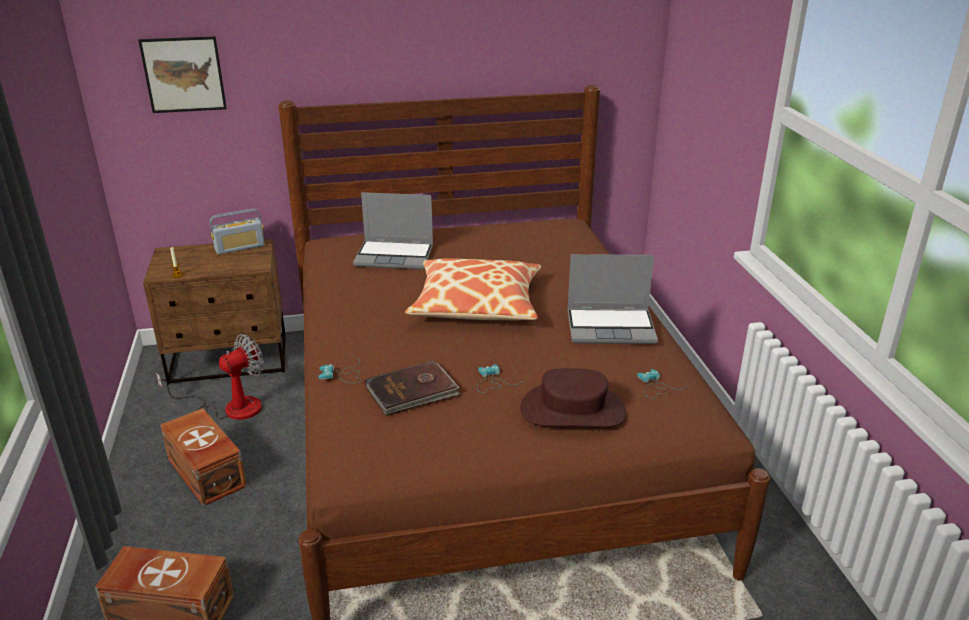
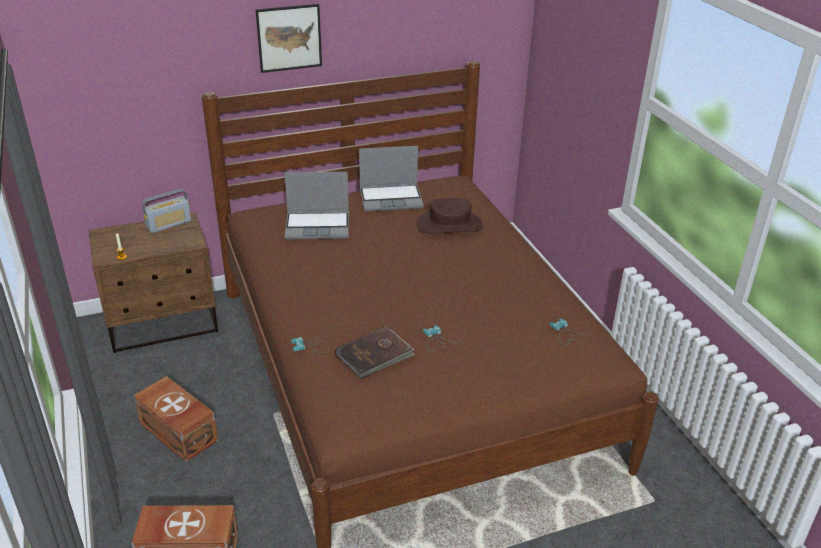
camera: 10 degrees left, 5 degrees up
picture [138,36,227,113] -> picture moved to [256,4,322,73]
fan [155,334,264,420] -> none
pillow [405,258,541,320] -> none
brown hat [520,368,626,427] -> brown hat moved to [416,198,483,234]
laptop [567,254,658,344] -> laptop moved to [359,146,424,212]

